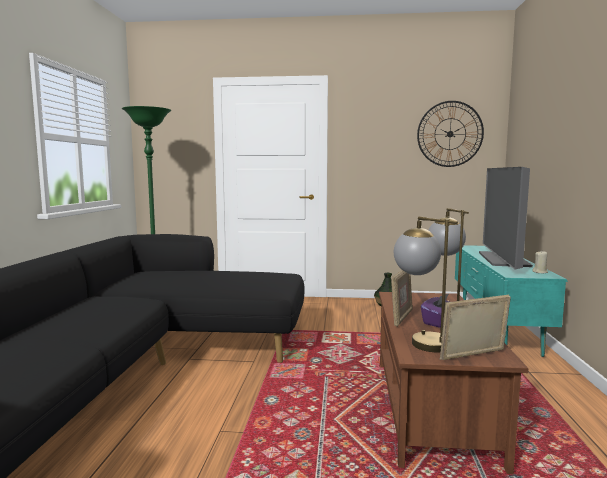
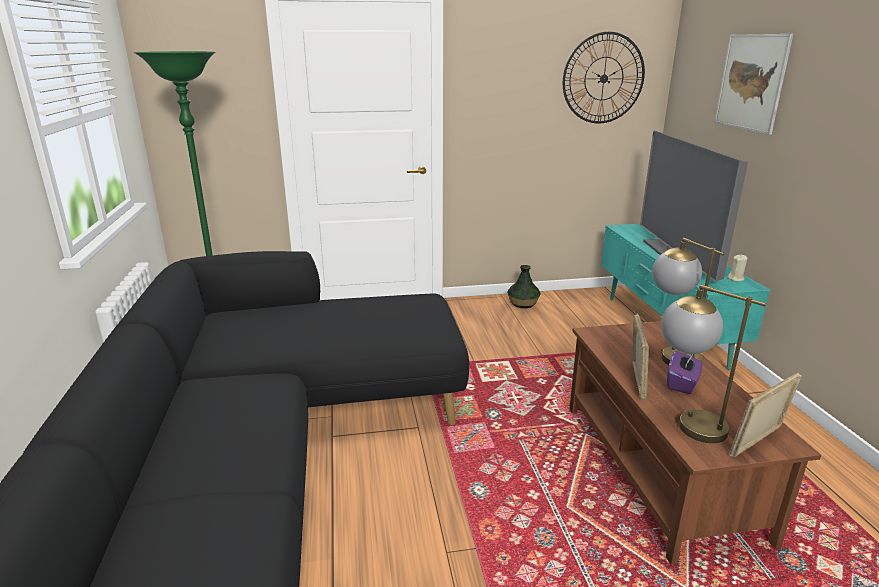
camera: 15 degrees left, 15 degrees up
none -> picture [714,34,793,134]

